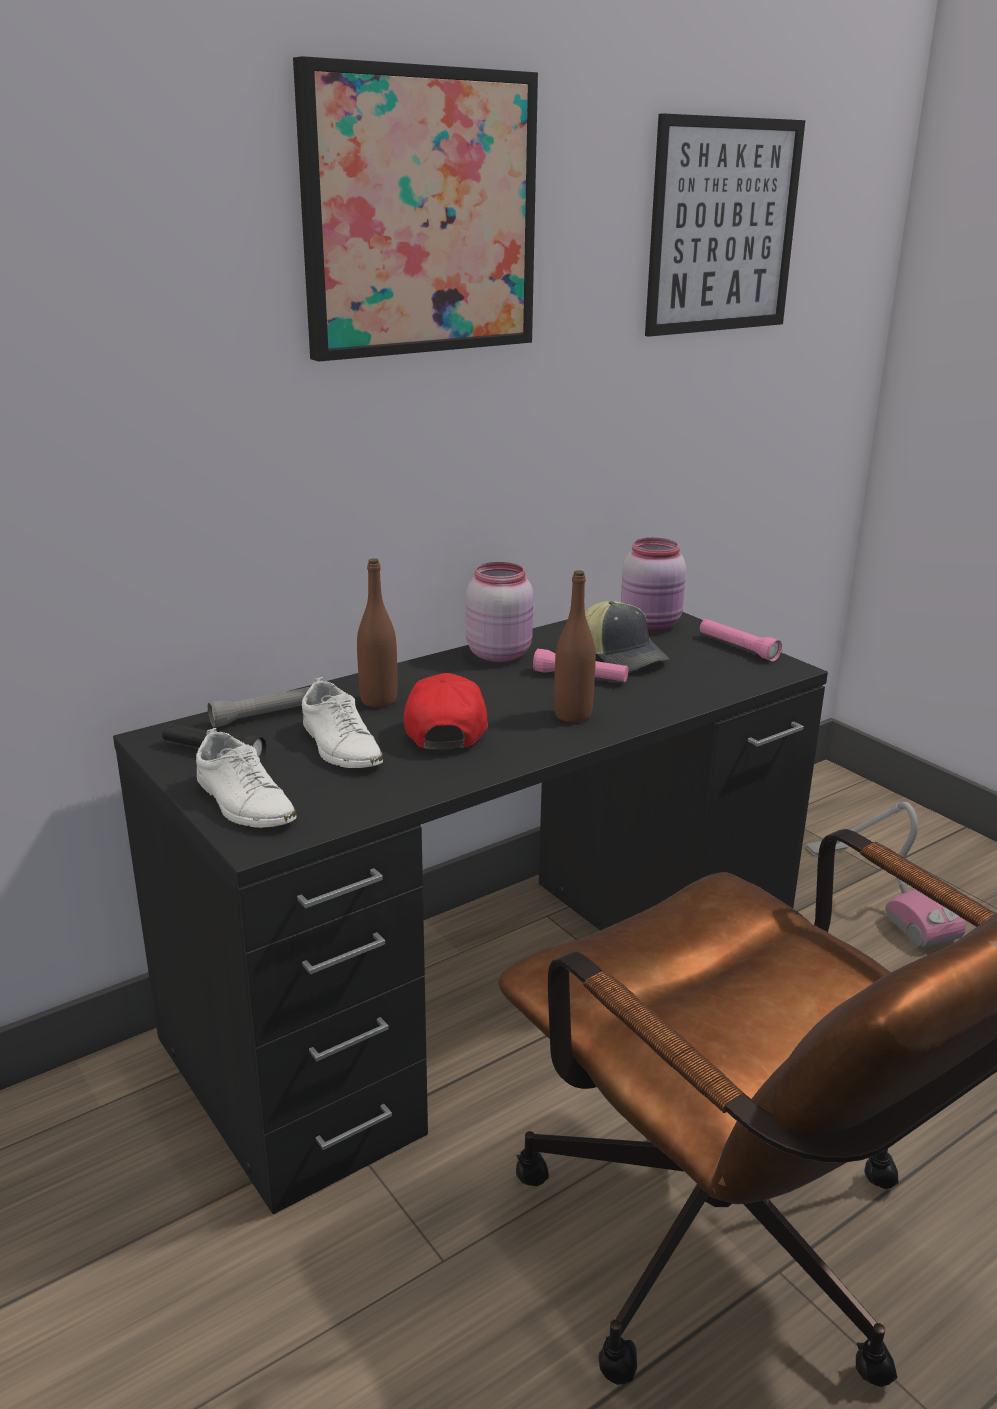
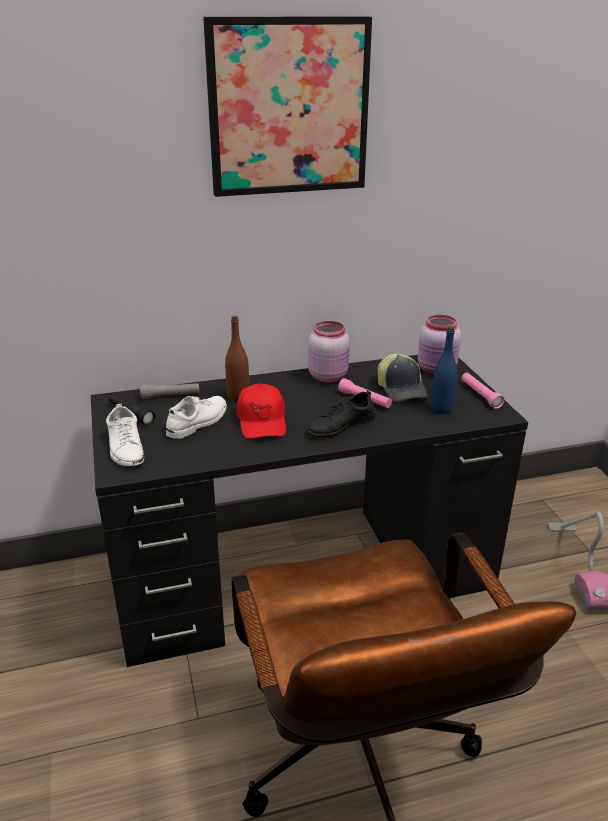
camera: 20 degrees right, 5 degrees up
white shoe [302,677,383,768] -> white shoe turned 135 degrees counterclockwise [166,396,227,439]
red cap [404,673,488,750] -> red cap turned 150 degrees clockwise [236,384,286,439]
brown bottle [554,570,596,722] -> black shoe [307,390,375,438]
picture [645,113,805,337] -> none
none -> blue bottle [431,326,458,414]

